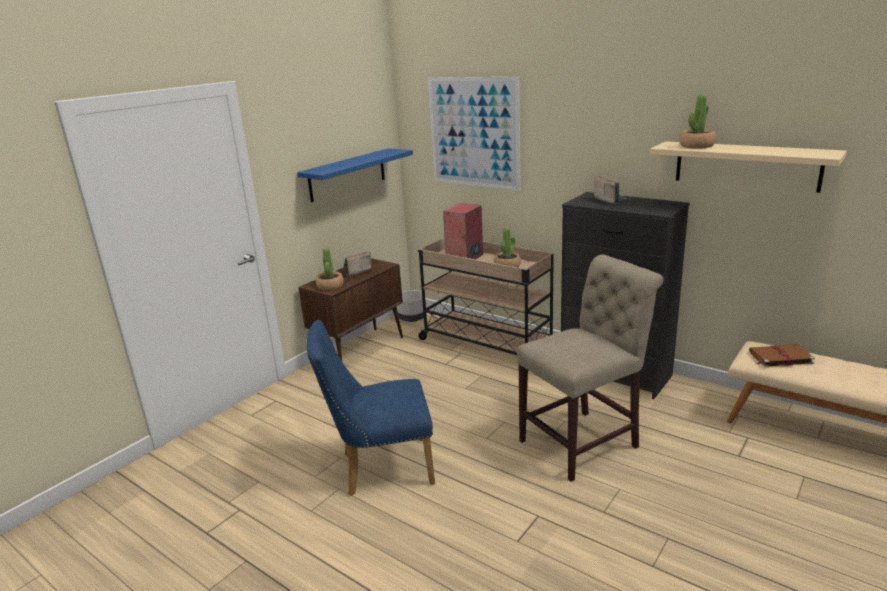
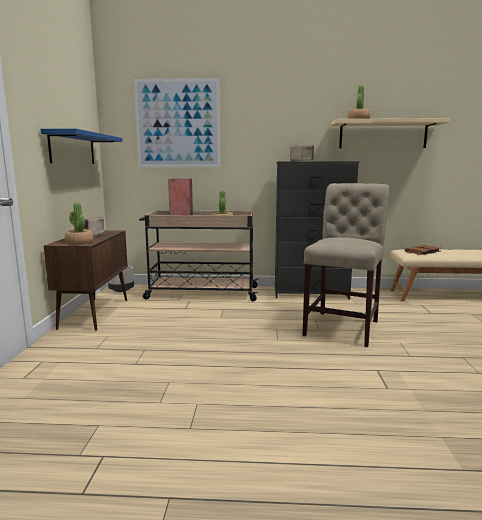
camera: 35 degrees left, 10 degrees down
blue chair [306,320,435,496] -> none

